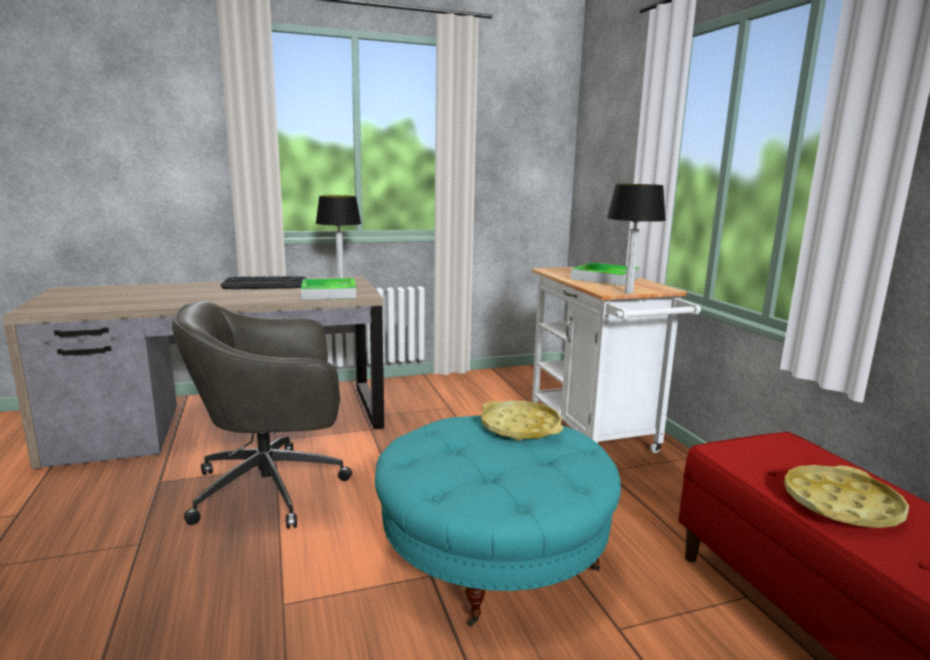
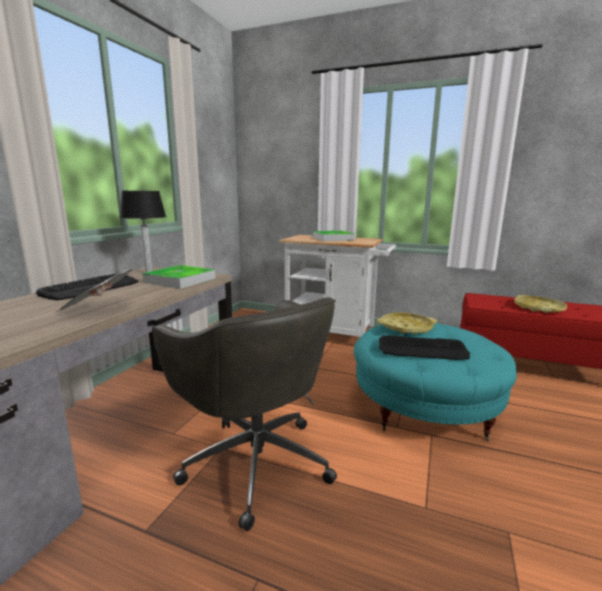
camera: 50 degrees left, 0 degrees up
grey office chair [172,301,352,529] -> grey office chair turned 60 degrees counterclockwise [152,297,337,531]
table lamp [607,184,666,294] -> none
none -> newspaper [56,268,133,312]
none -> keyboard [379,335,470,360]

